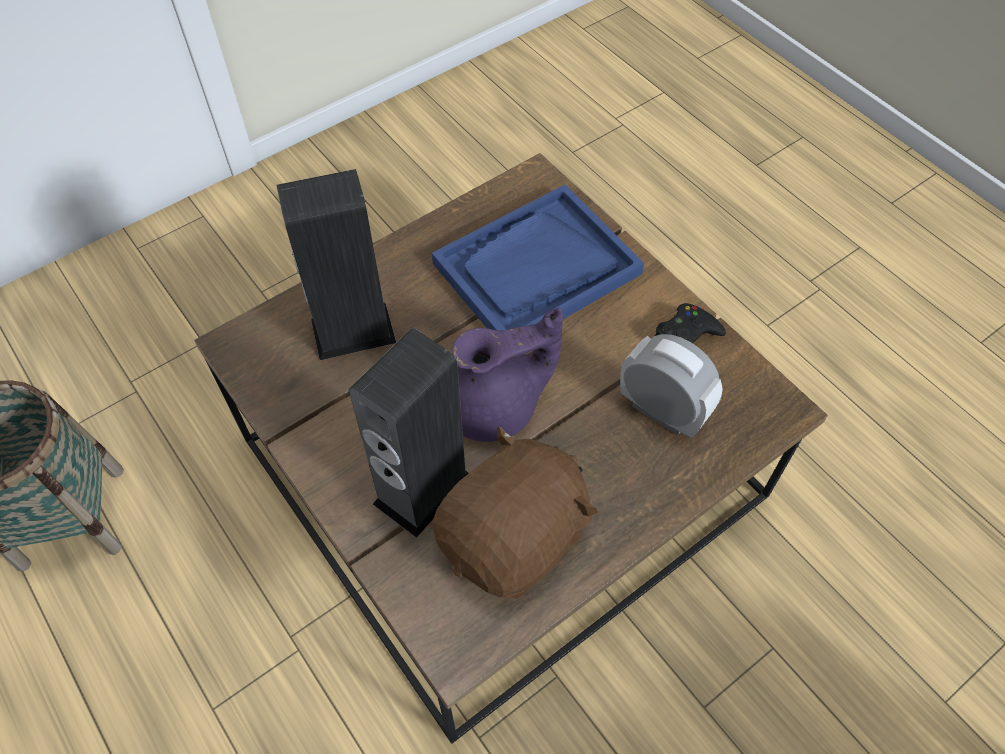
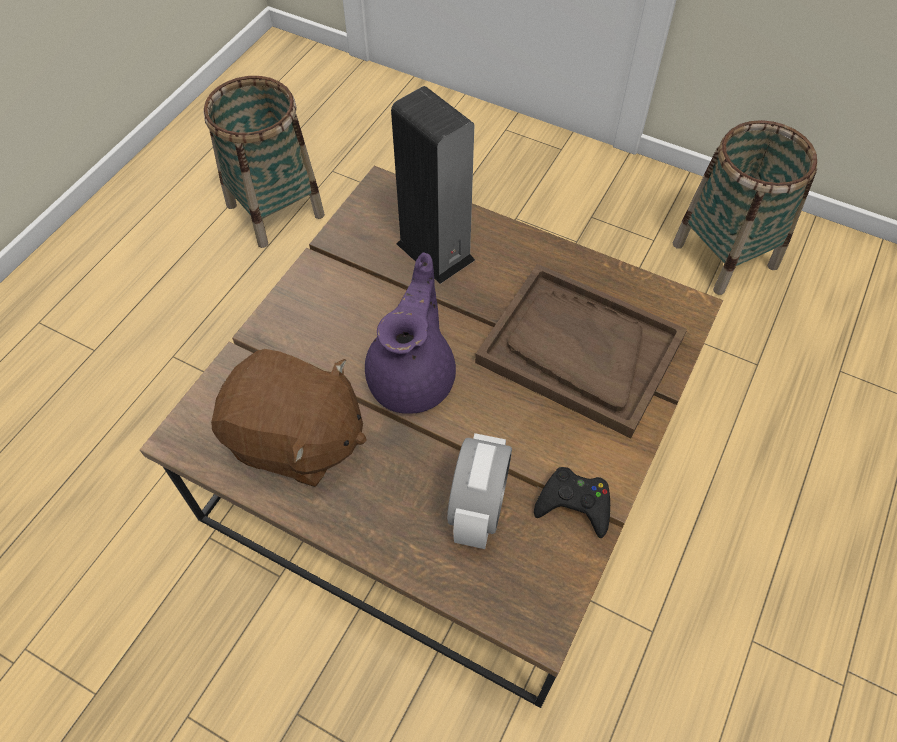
camera: 65 degrees right, 0 degrees up
speaker [349,328,469,538] -> none
blue tray [432,185,644,330] -> brown tray [475,264,687,438]
purple teapot [451,308,563,442] -> purple teapot turned 120 degrees counterclockwise [365,252,456,414]
none -> basket [673,120,817,295]

